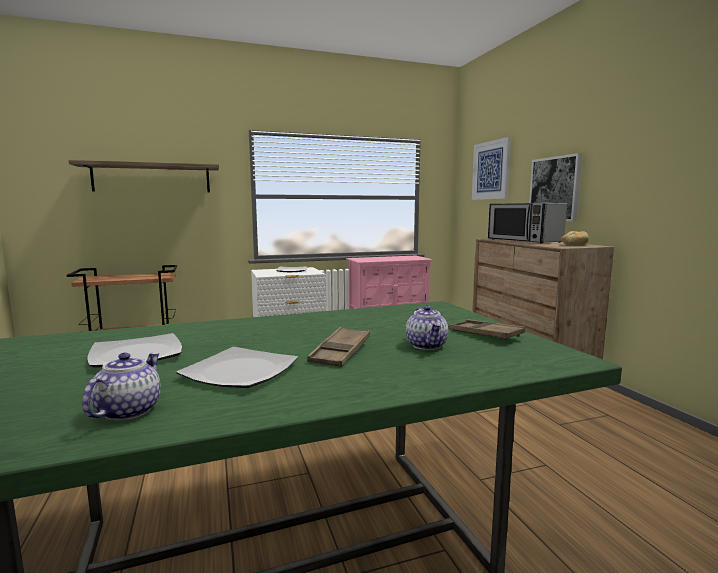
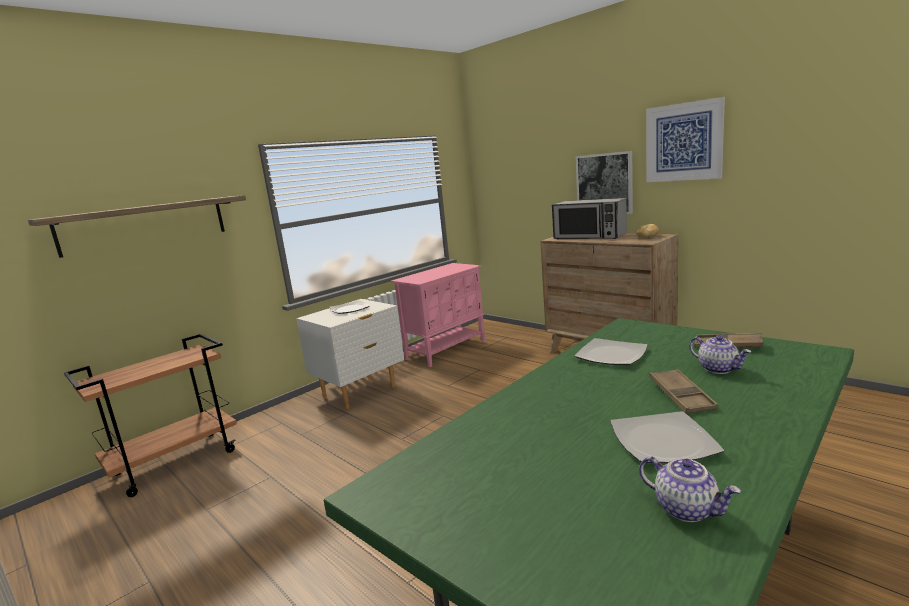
camera: 25 degrees left, 5 degrees up
teapot [82,353,161,421] -> teapot turned 150 degrees clockwise [639,456,741,522]
plate [87,333,182,368] -> plate moved to [575,338,648,365]
picture [472,137,511,200] -> picture moved to [646,97,725,182]

